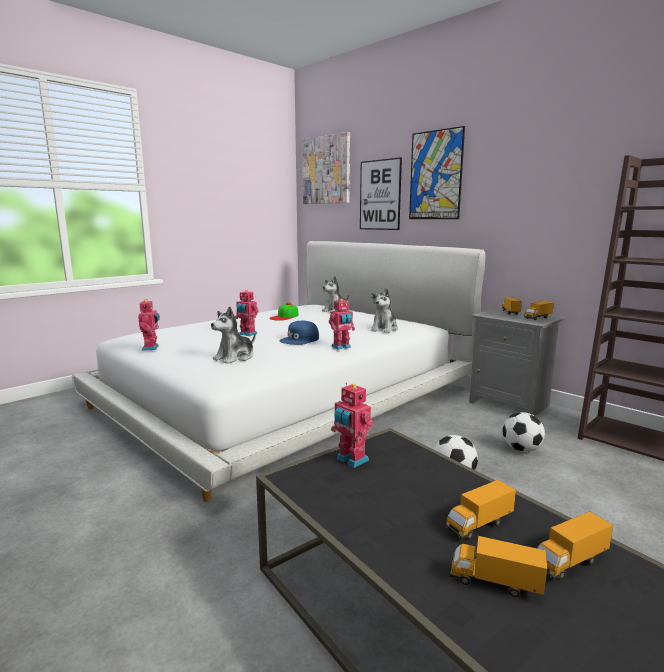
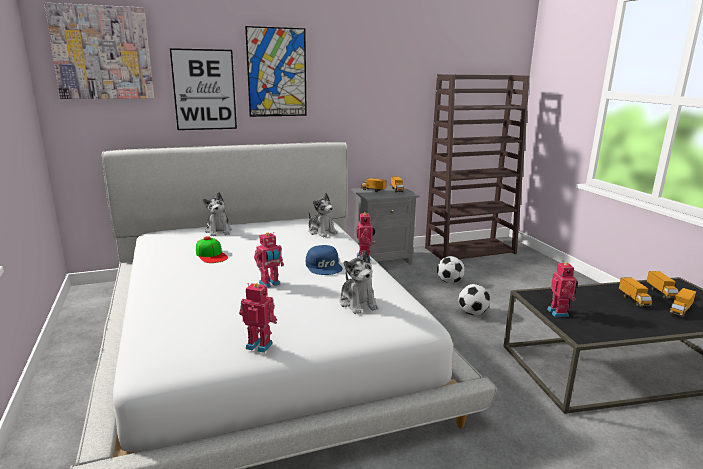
camera: 65 degrees left, 5 degrees up
toy robot [331,383,373,468] -> toy robot turned 75 degrees counterclockwise [548,262,578,317]

